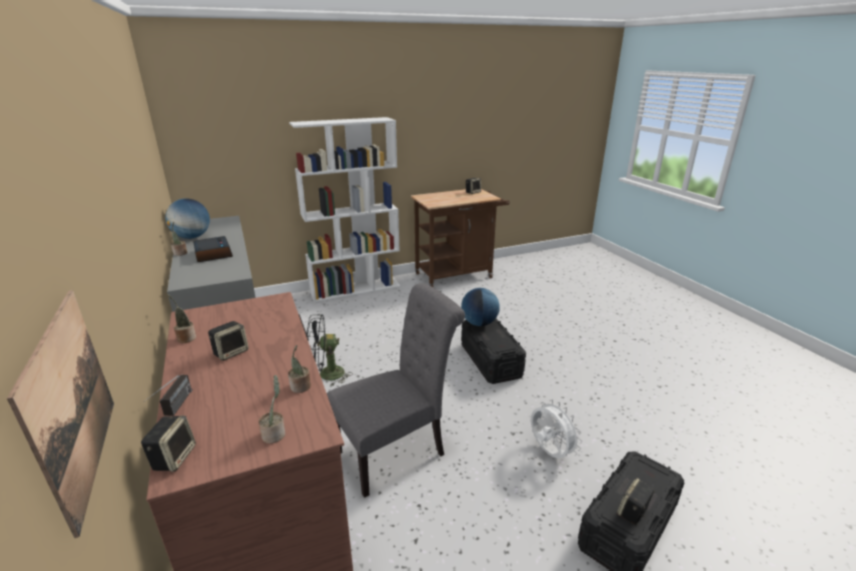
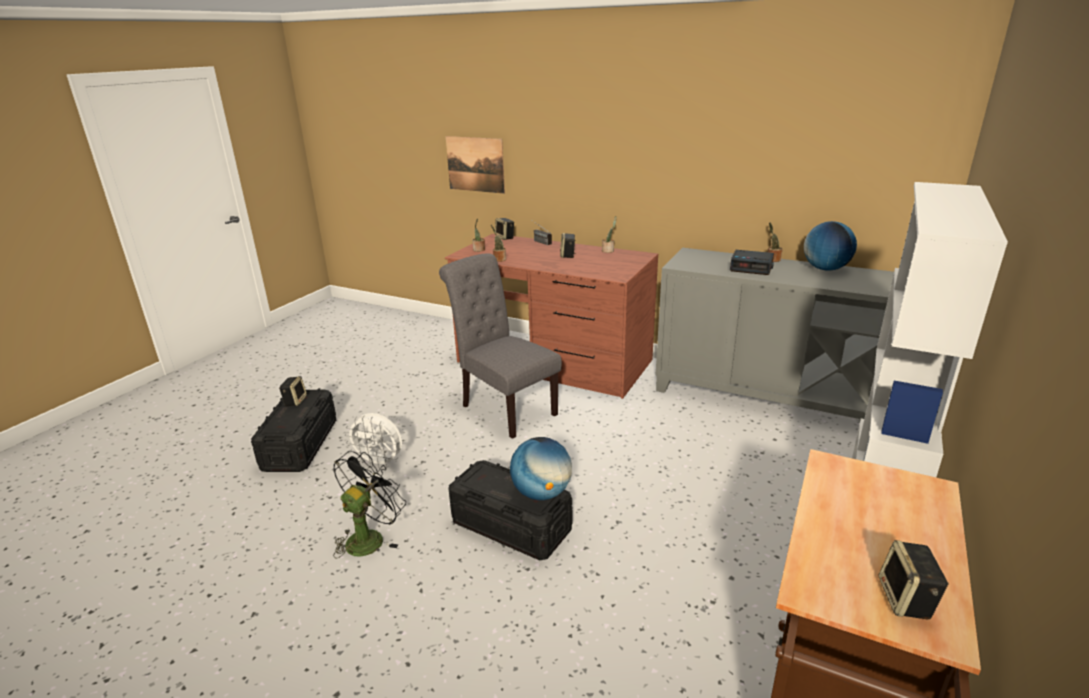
camera: 140 degrees right, 0 degrees up
black fan [307,315,353,386] -> black fan moved to [333,451,406,558]
grey chair [327,283,465,498] -> grey chair turned 120 degrees clockwise [439,253,562,439]

